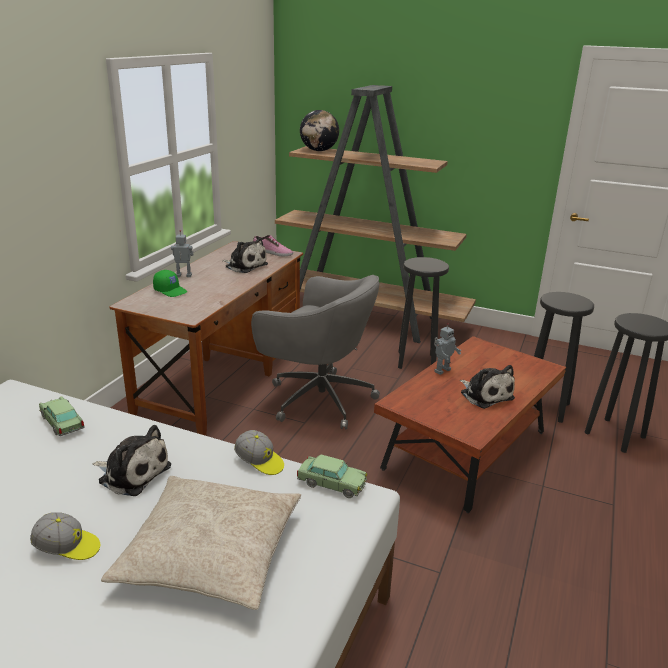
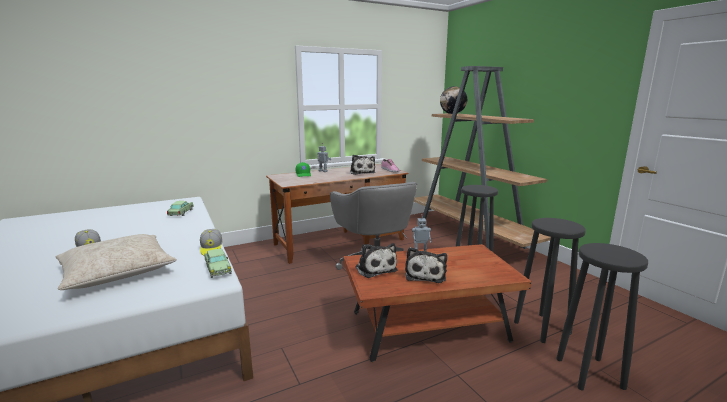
camera: 40 degrees right, 10 degrees down
plush toy [92,425,171,496] -> plush toy moved to [355,243,397,278]

